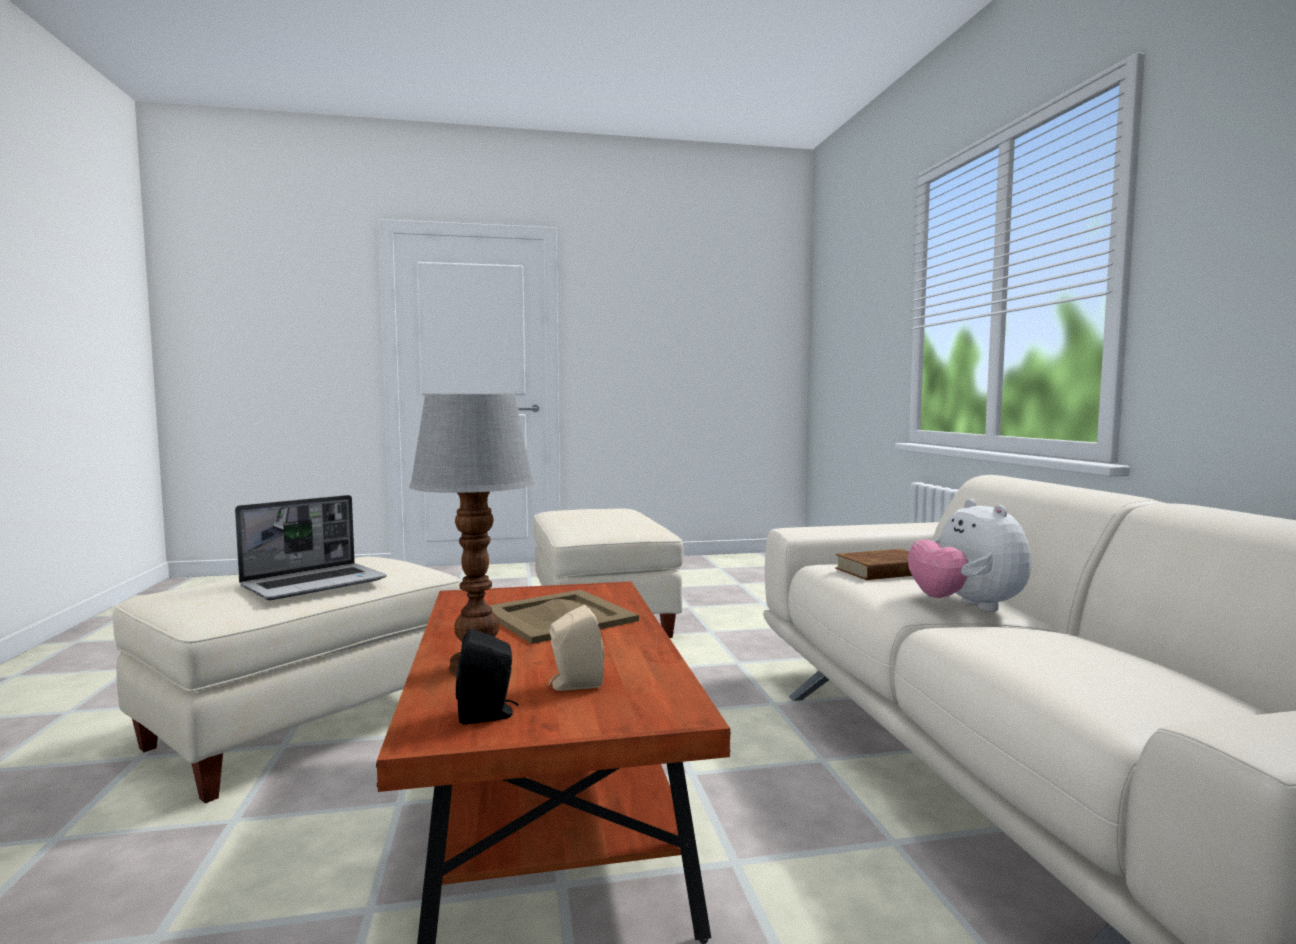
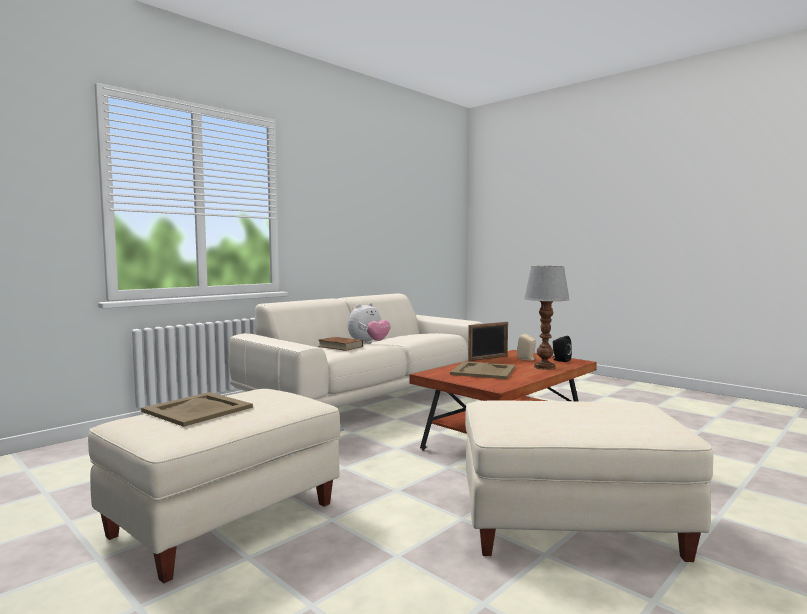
camera: 125 degrees left, 0 degrees up
laptop [235,495,387,600] -> none
none -> beige tray [141,392,253,427]
none -> picture frame [468,322,508,361]

